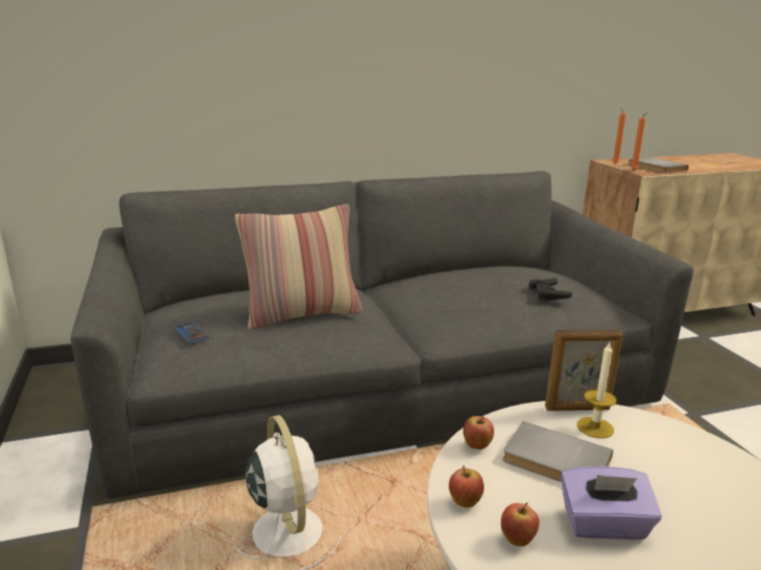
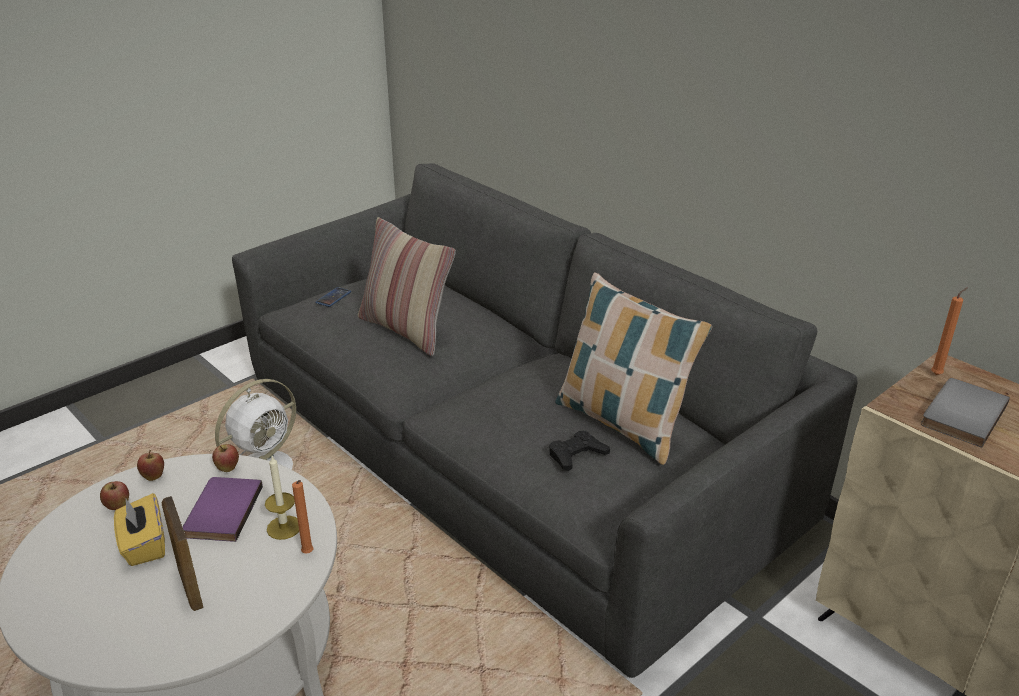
camera: 65 degrees right, 10 degrees up
grey book [503,421,613,482] -> purple book [183,477,263,542]
picture frame [545,329,623,411] -> picture frame moved to [162,496,204,611]
purple tissue box [561,466,662,540] -> yellow tissue box [114,493,165,566]
orange candle [631,112,649,170] -> orange candle moved to [292,480,313,554]
none -> pillow [555,273,712,465]

